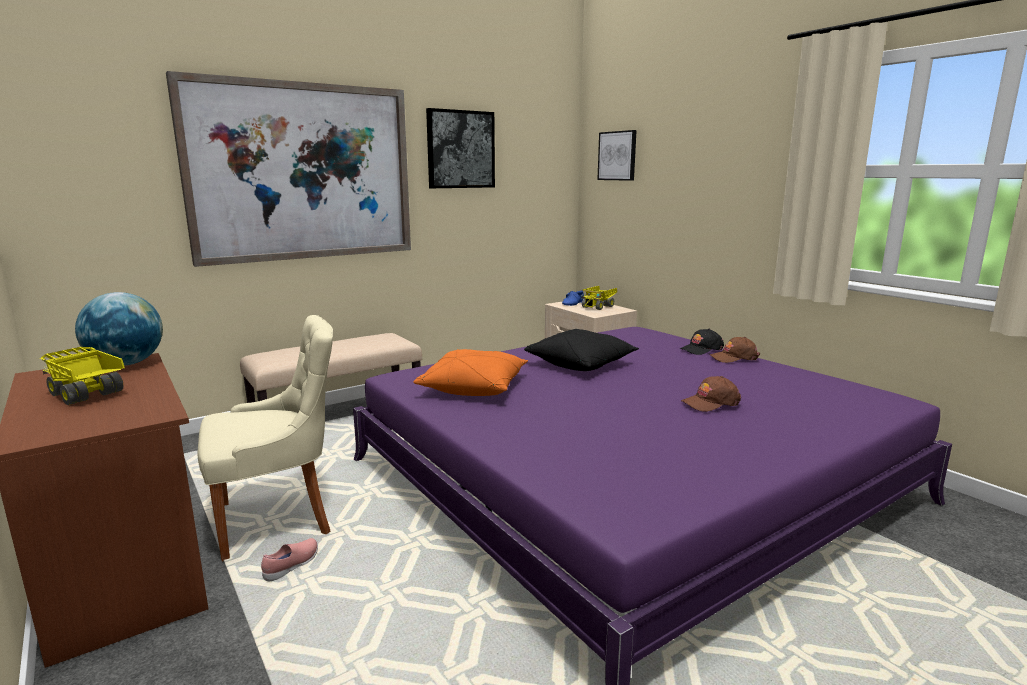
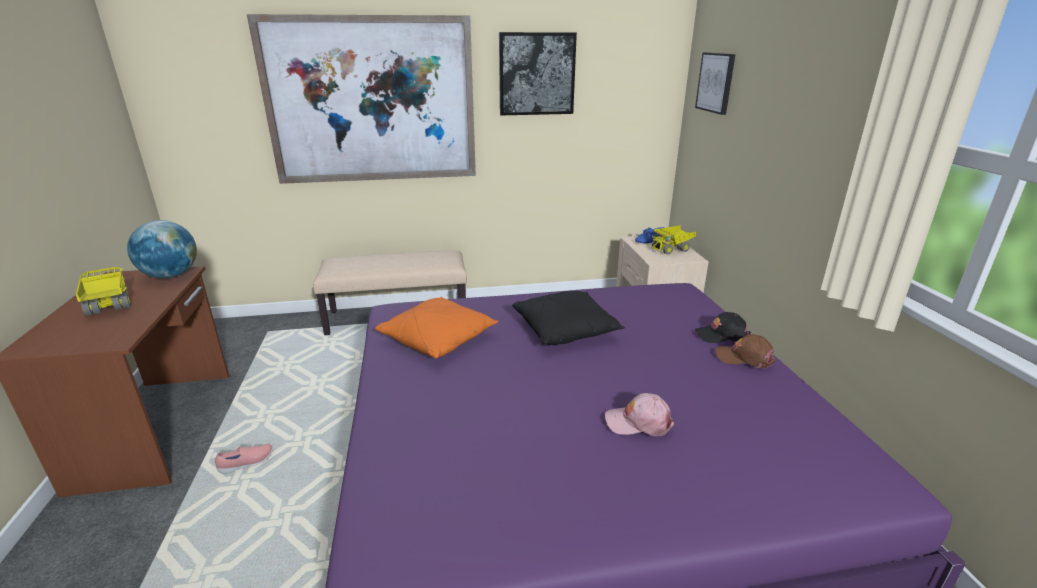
camera: 25 degrees right, 10 degrees up
beige chair [197,315,333,562] -> none
brown cap [681,376,741,412] -> pink cap [605,393,674,436]

